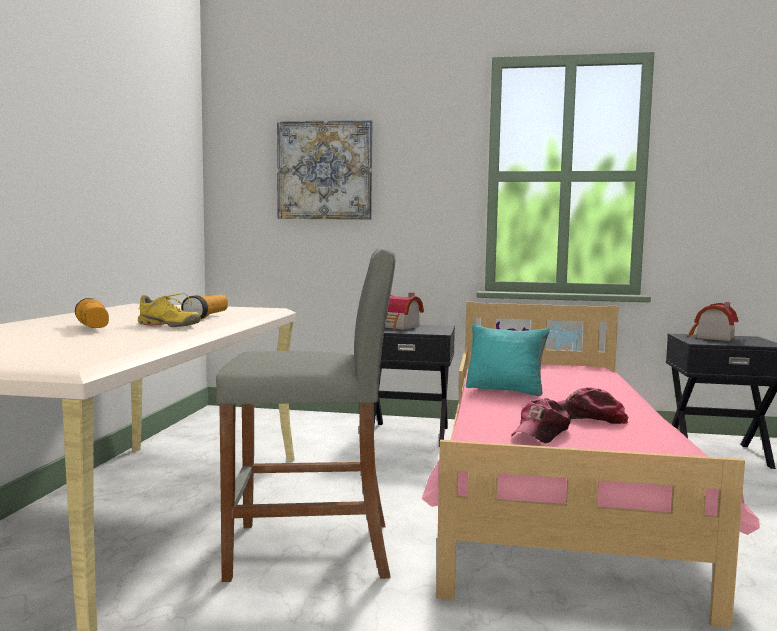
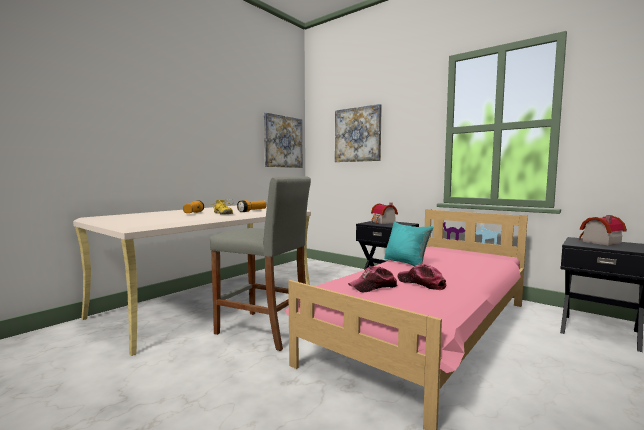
camera: 30 degrees right, 0 degrees up
none -> picture [264,113,302,168]

